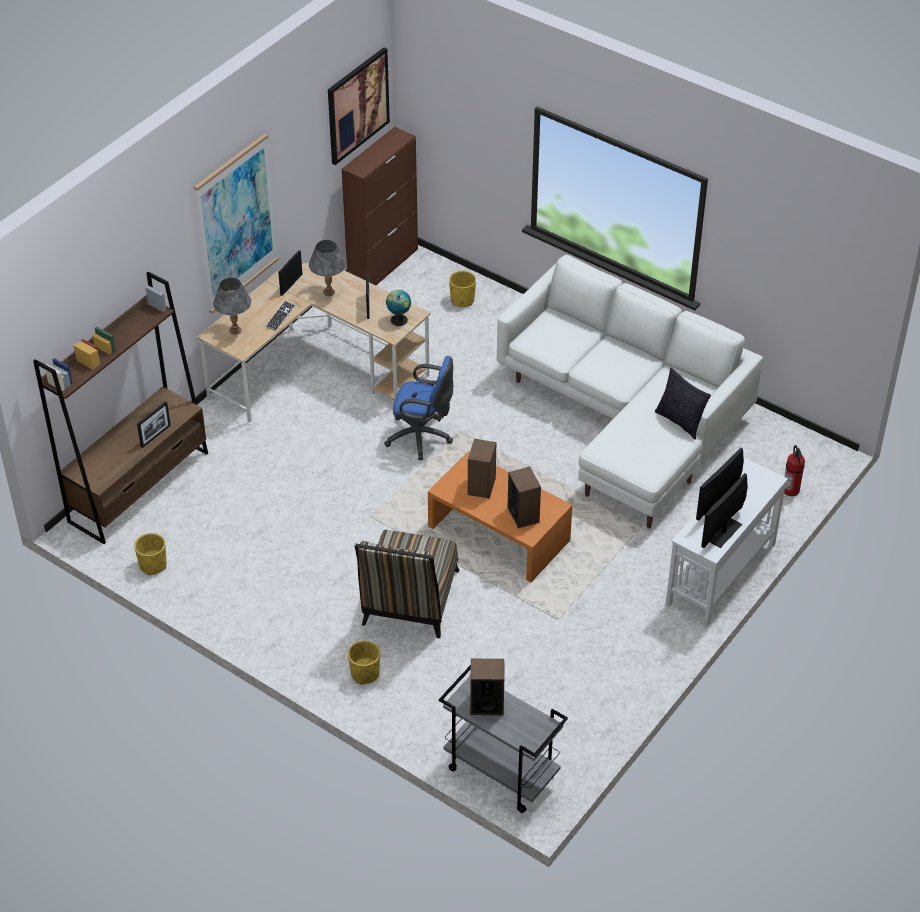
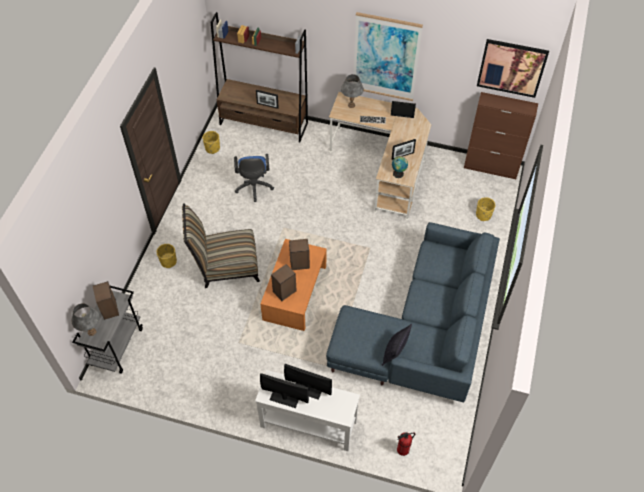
camera: 70 degrees right, 10 degrees up
grey table lamp [309,240,346,296] -> grey table lamp moved to [72,303,100,336]
blue office chair [384,356,453,460] -> blue office chair moved to [234,154,274,202]
white sofa [497,255,763,528] -> blue sofa [326,222,500,402]

